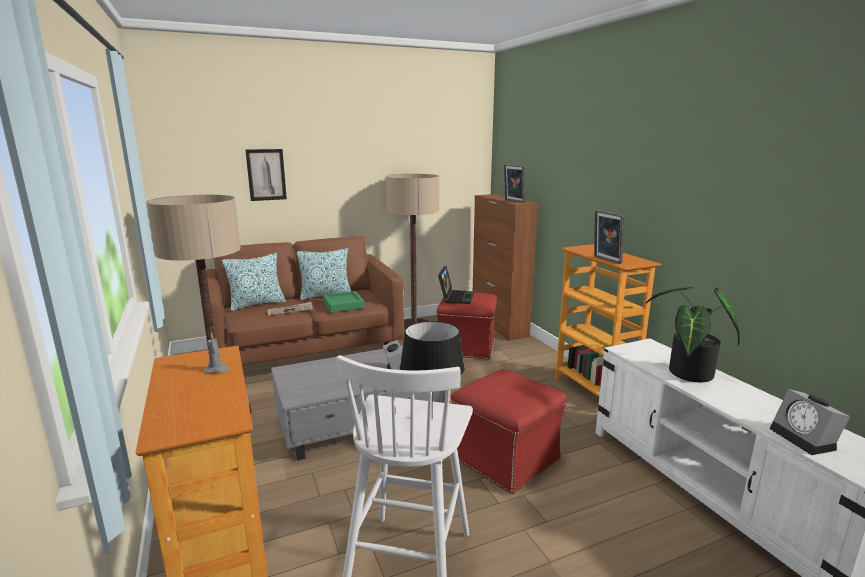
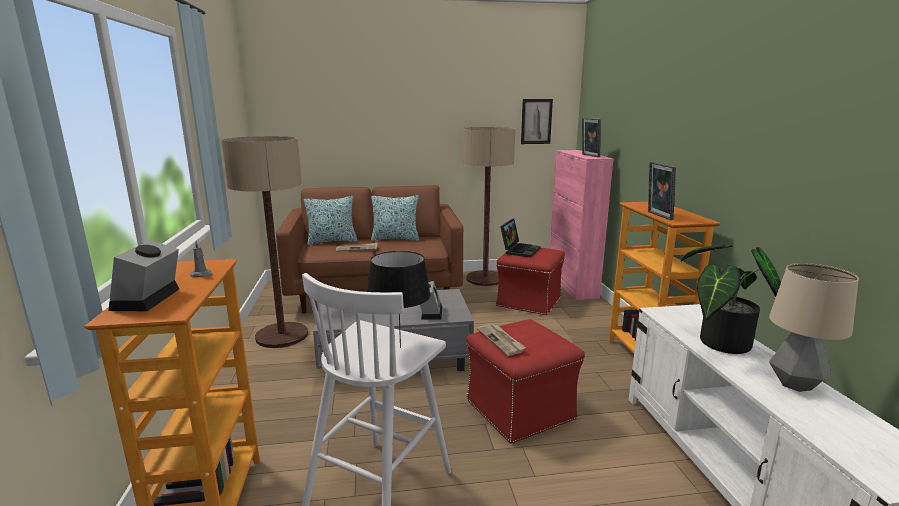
camera: 15 degrees right, 0 degrees up
picture [246,149,287,201] -> picture moved to [521,99,553,144]
green tray [323,291,365,313] -> none
brown cabinet [473,194,538,341] -> pink cabinet [550,150,613,300]
alarm clock [769,389,850,455] -> alarm clock moved to [109,240,179,311]
none -> newspaper [477,324,526,356]
none -> table lamp [769,263,859,392]

